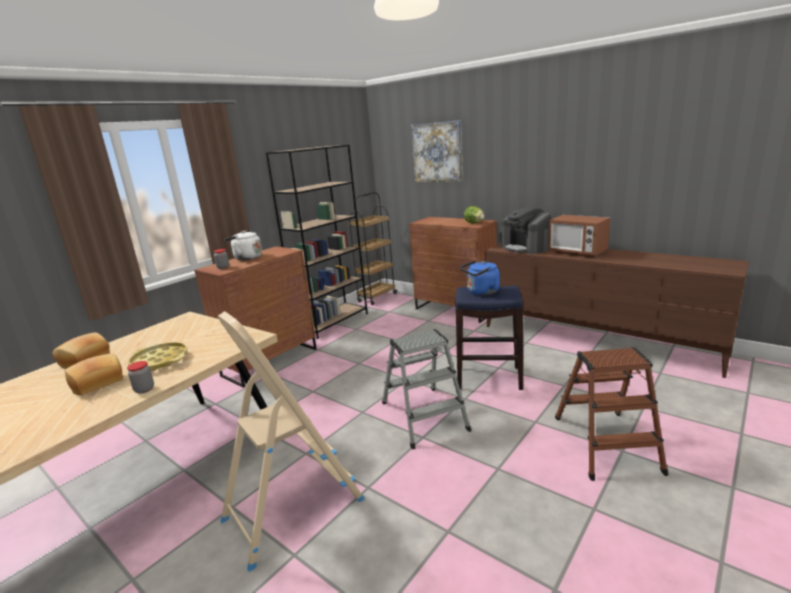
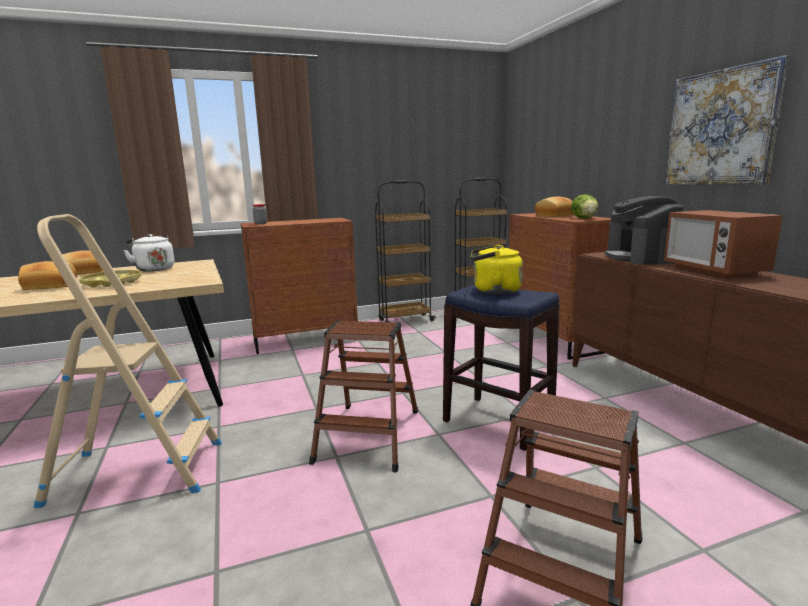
camera: 30 degrees right, 5 degrees down
jar [127,361,154,394] -> none
white kettle [224,230,262,260] -> white kettle moved to [123,234,174,272]
beige bookcase [266,145,368,339] -> brown cart [375,180,437,322]
grey step ladder [382,329,471,449] -> brown step ladder [309,320,418,472]
picture [411,120,463,182] -> picture moved to [665,55,789,185]
blue kettle [460,260,500,295] -> yellow kettle [471,245,523,294]
none -> bread [535,196,574,217]

